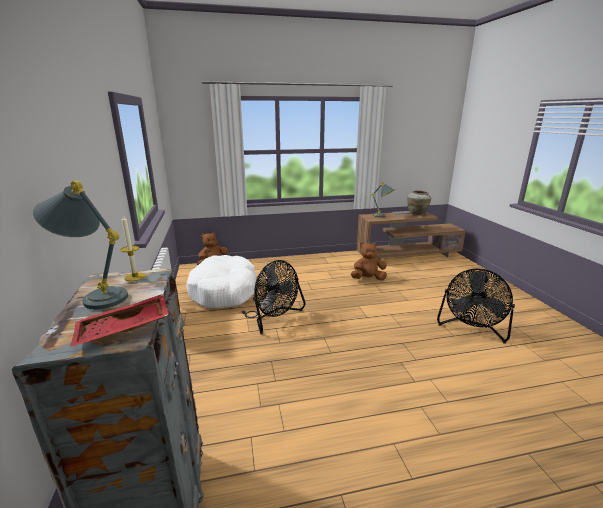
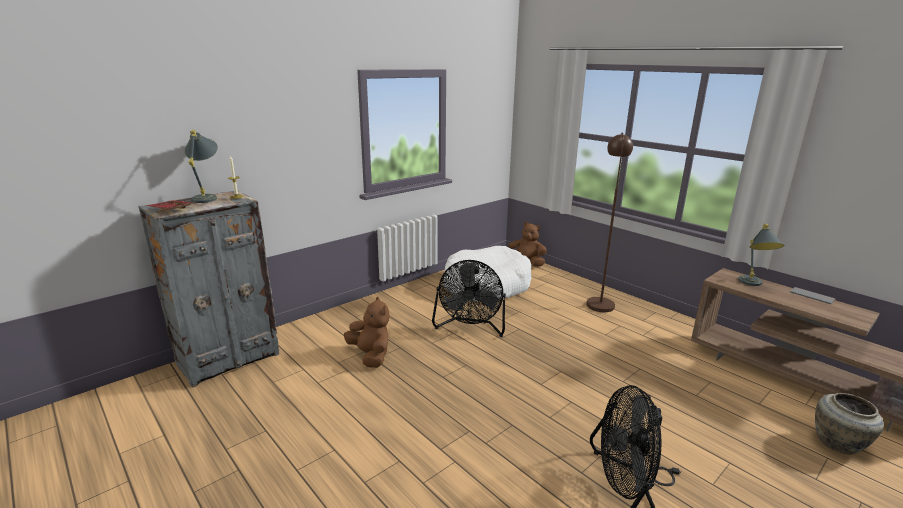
camera: 60 degrees right, 0 degrees up
brown plush toy [351,242,387,280] -> brown plush toy moved to [344,297,390,368]
beige vase [407,190,431,215] -> beige vase moved to [815,393,884,455]
none -> brown floor lamp [586,132,633,312]

